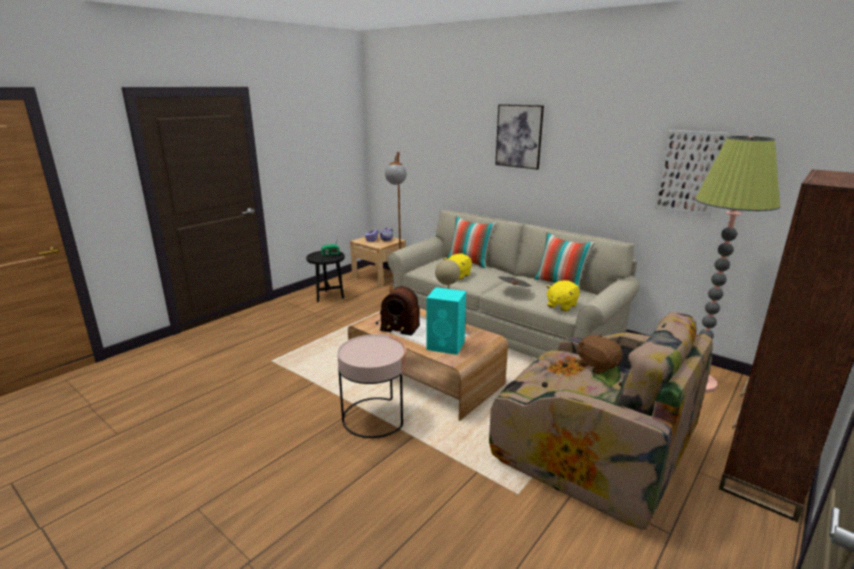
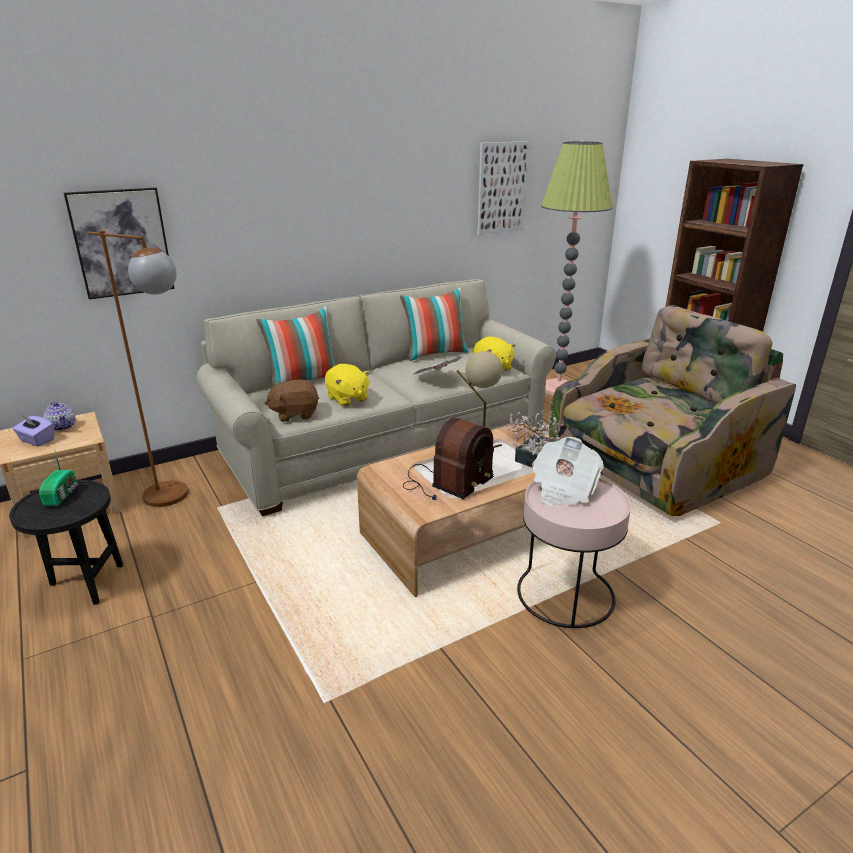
camera: 70 degrees left, 5 degrees up
turquoise speaker [427,287,466,355] -> potted plant [507,410,560,467]
picture [495,104,544,170] -> picture moved to [64,187,175,299]
brown plush toy [578,334,623,374] -> brown plush toy moved to [264,380,319,422]
none -> newspaper [532,437,604,506]

